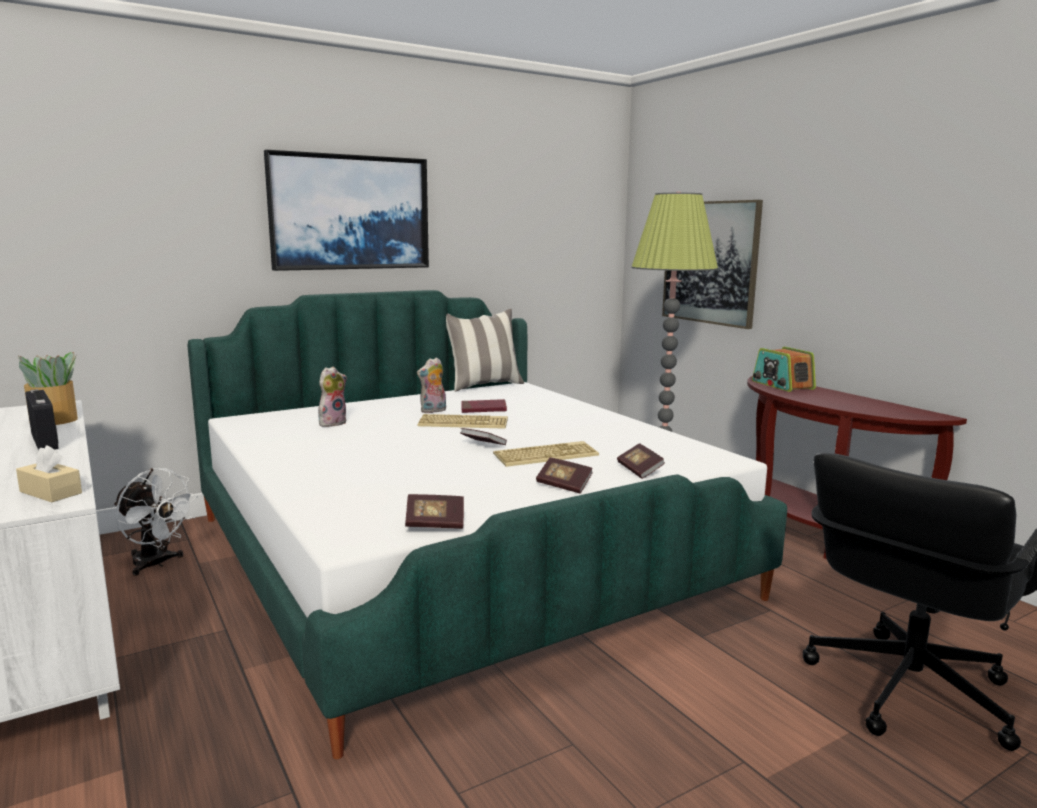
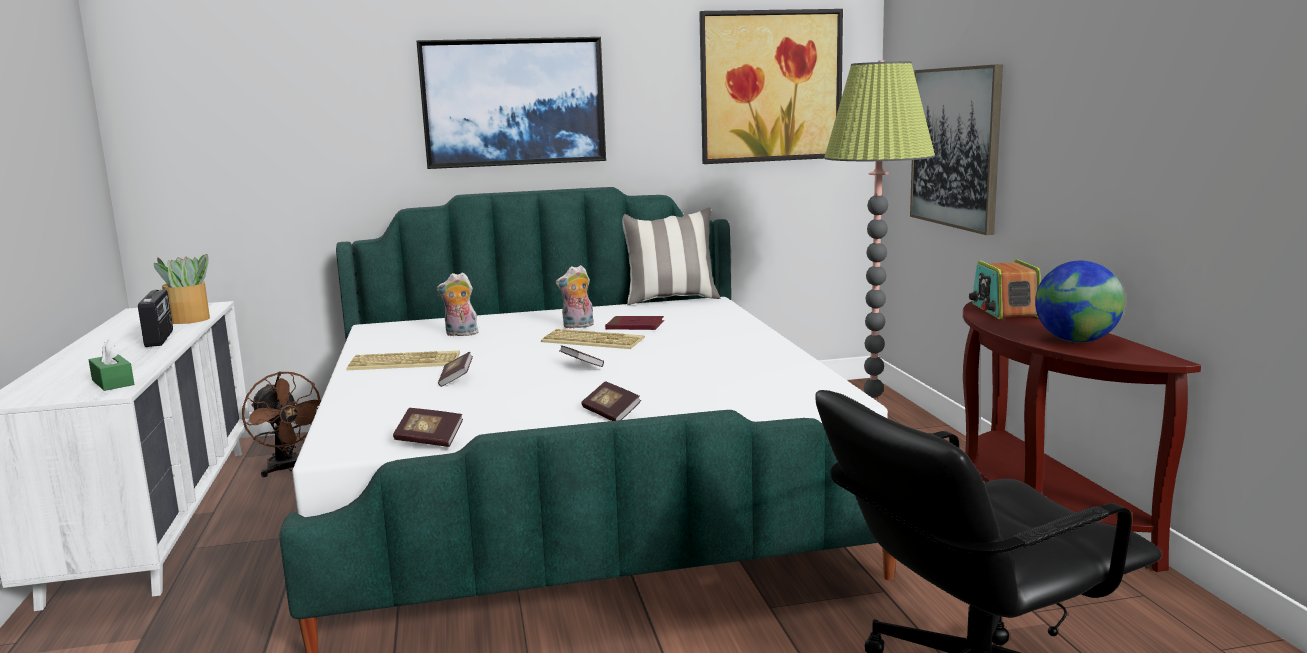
camera: 20 degrees right, 0 degrees up
beige tissue box [16,445,82,502] -> green tissue box [89,340,134,391]
white fan [114,468,198,576] -> brown fan [242,372,321,477]
plush toy [318,367,347,427] -> plush toy turned 150 degrees counterclockwise [437,272,478,336]
keyboard [493,441,599,467] -> keyboard moved to [346,351,460,370]
book [617,443,665,479] -> book moved to [438,352,473,387]
none -> picture [699,9,843,164]
none -> globe [1035,261,1125,343]

